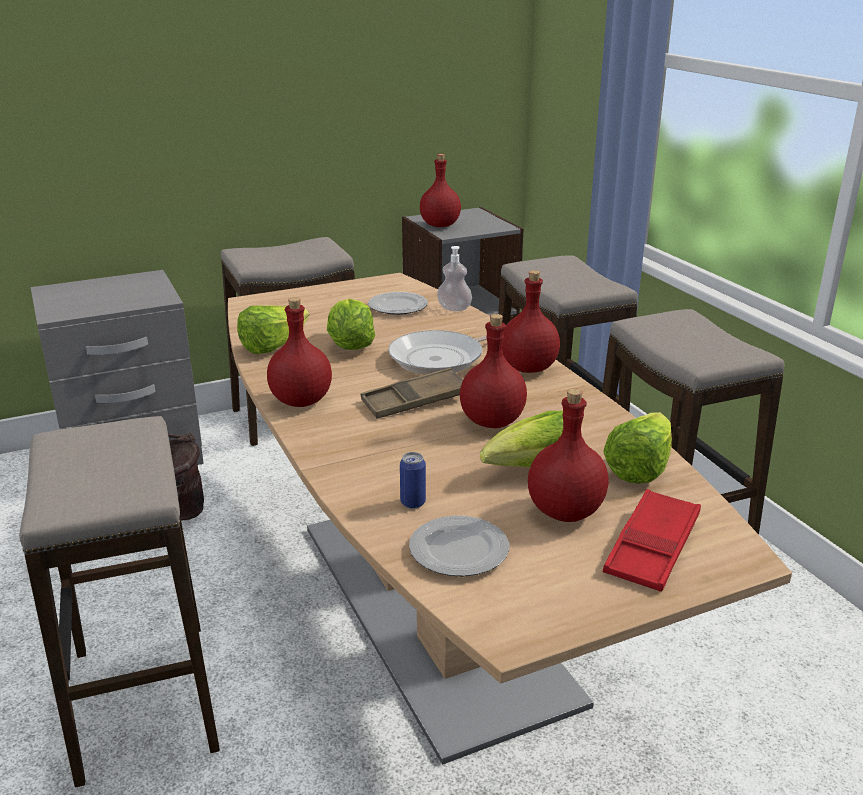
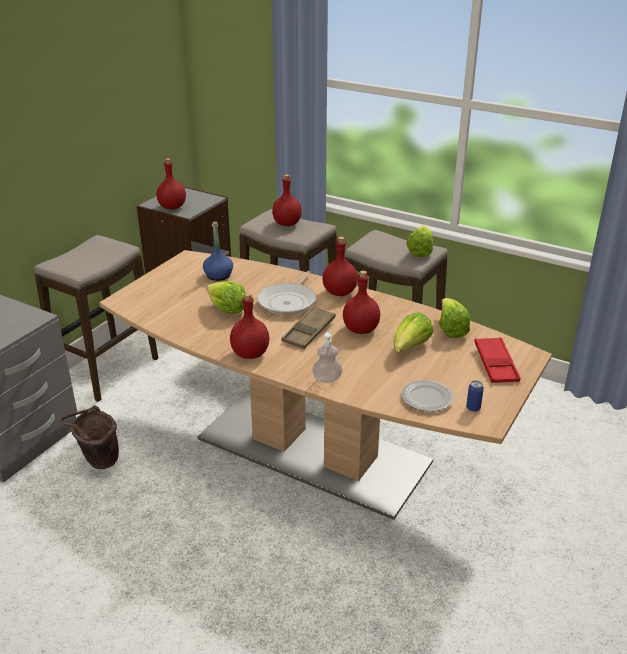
camera: 35 degrees left, 5 degrees up
stool [19,416,220,787] -> none
lettuce [237,305,309,354] -> lettuce moved to [406,226,433,257]
plate [368,292,428,315] -> blue bottle [203,221,233,281]
can [400,452,426,509] -> can moved to [466,380,484,412]
soap dispenser [437,246,472,311] -> soap dispenser moved to [312,332,342,383]
red bottle [528,388,609,522] -> red bottle moved to [272,174,302,226]

